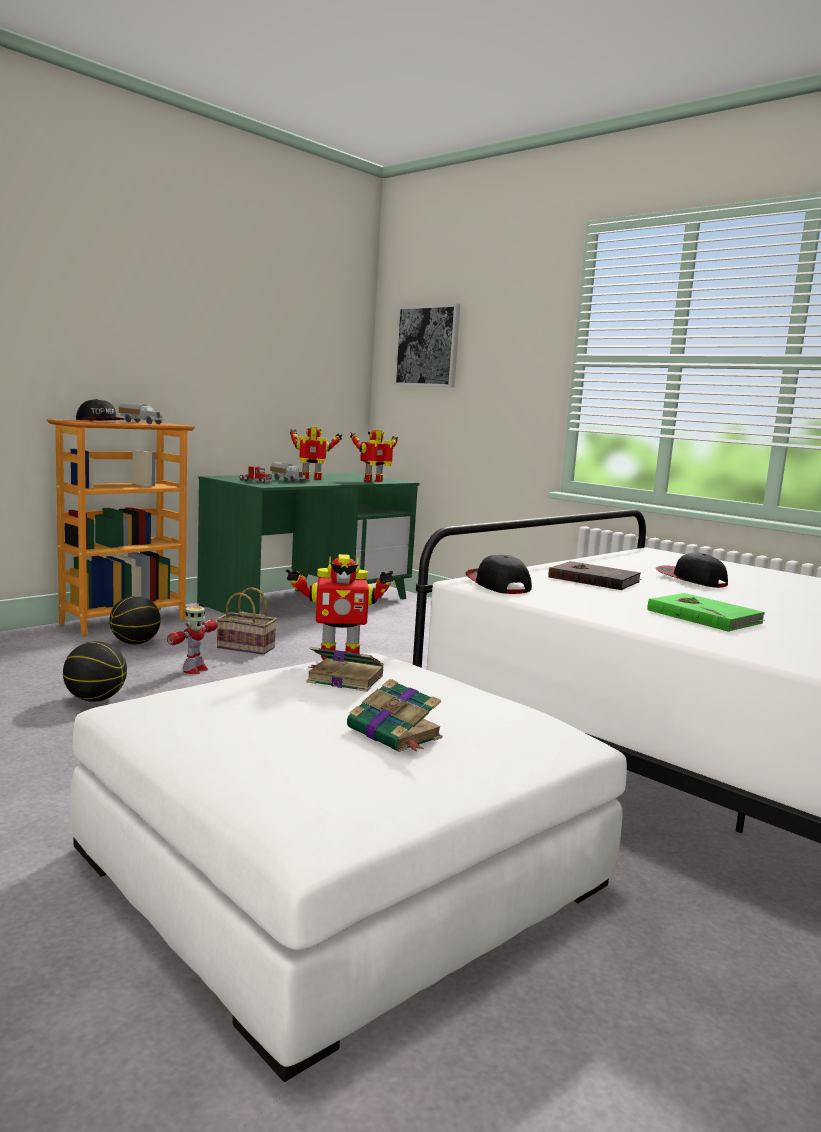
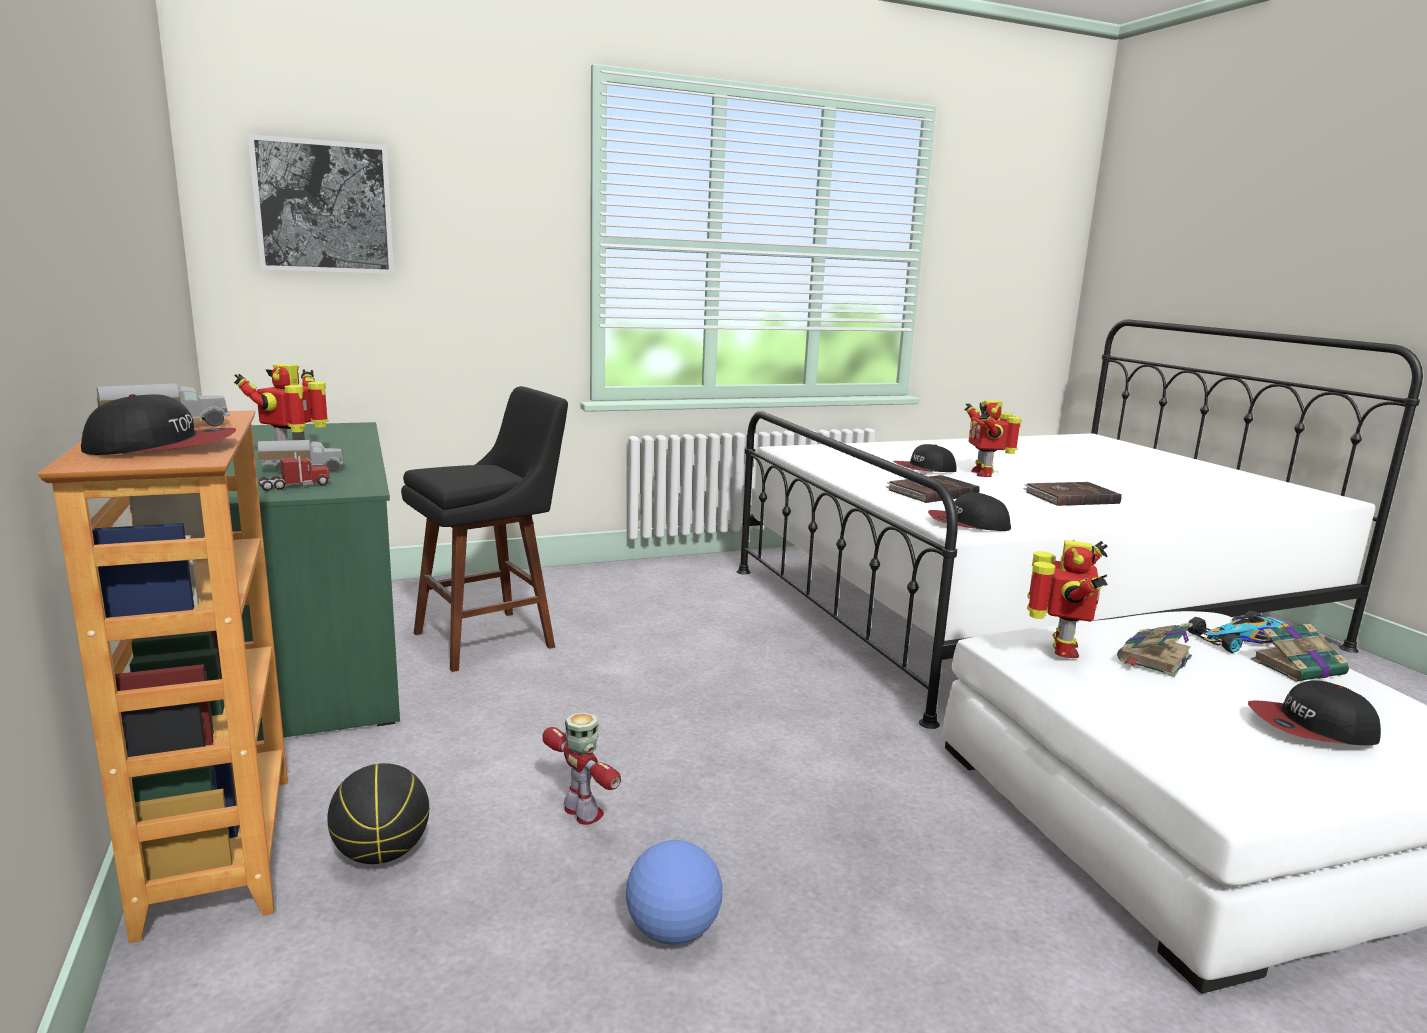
camera: 65 degrees left, 5 degrees up
basketball [63,641,127,702] -> football [626,840,722,945]
basket [217,587,277,655] -> none
toy robot [350,430,398,482] -> toy robot moved to [964,400,1022,477]
green book [647,593,765,632] -> brown book [1023,482,1122,506]
none -> black stool [401,386,568,672]
none -> toy car [1187,611,1289,653]
none -> cap [1248,680,1381,745]

